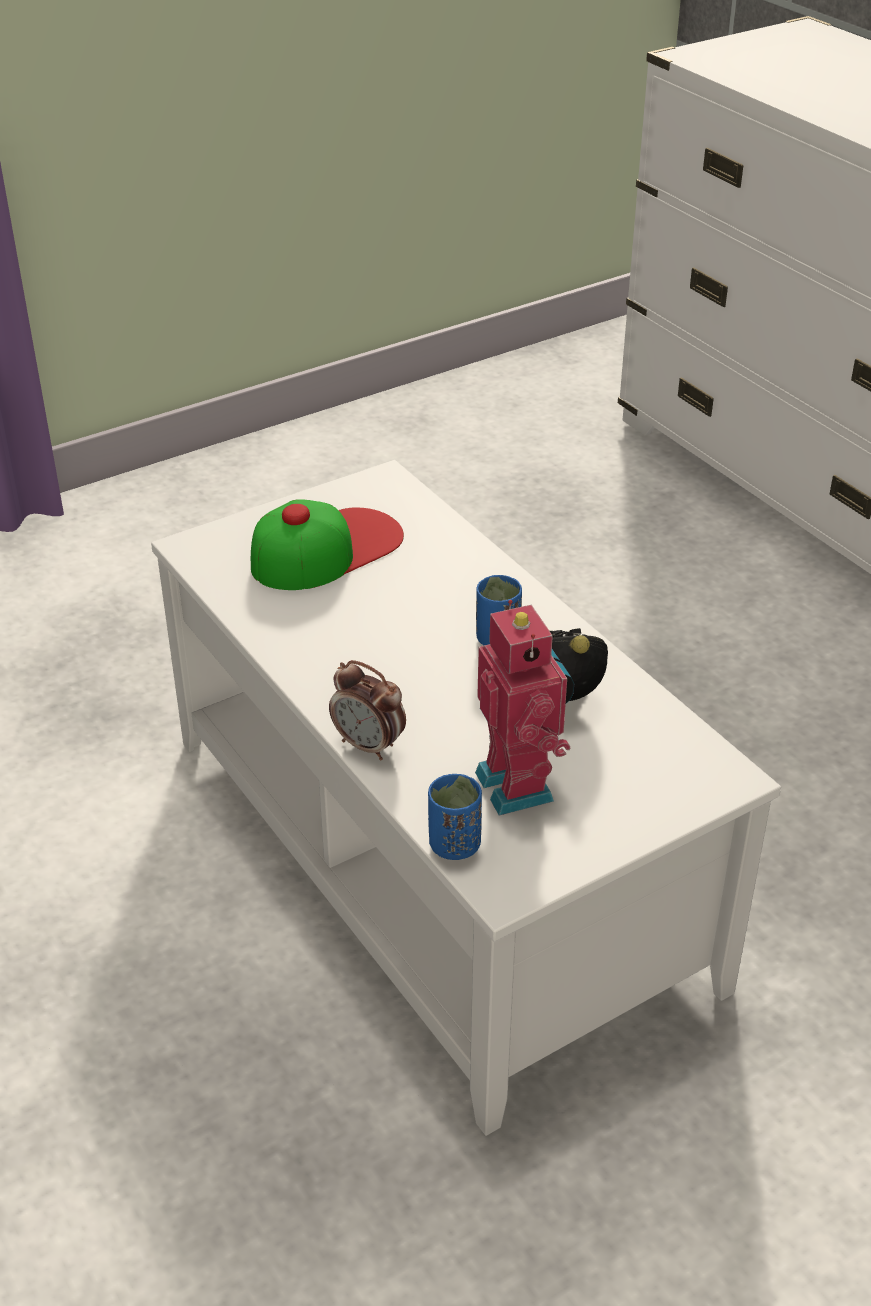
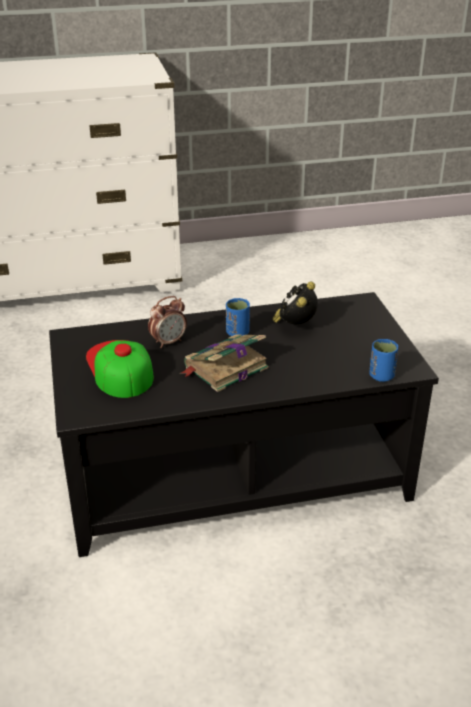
camera: 70 degrees left, 5 degrees down
white coffee table [151,460,781,1136] -> black coffee table [49,292,439,557]
alarm clock [329,660,406,760] -> alarm clock moved to [148,296,187,348]
toy robot [475,600,574,816] -> none
none -> book [180,335,269,392]

